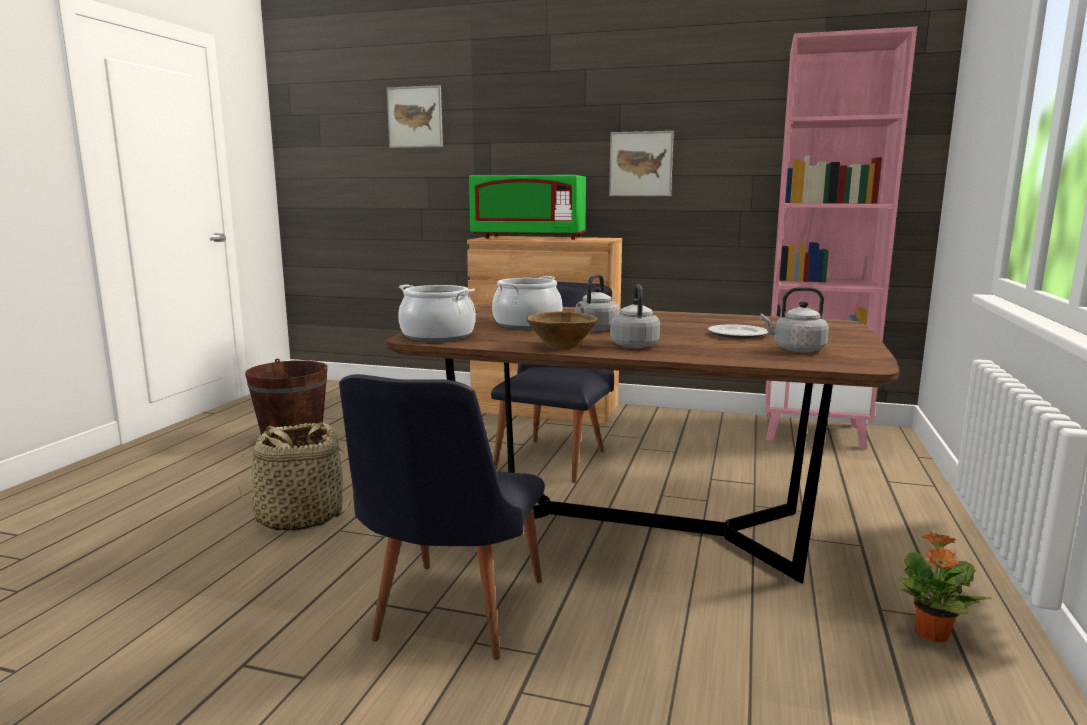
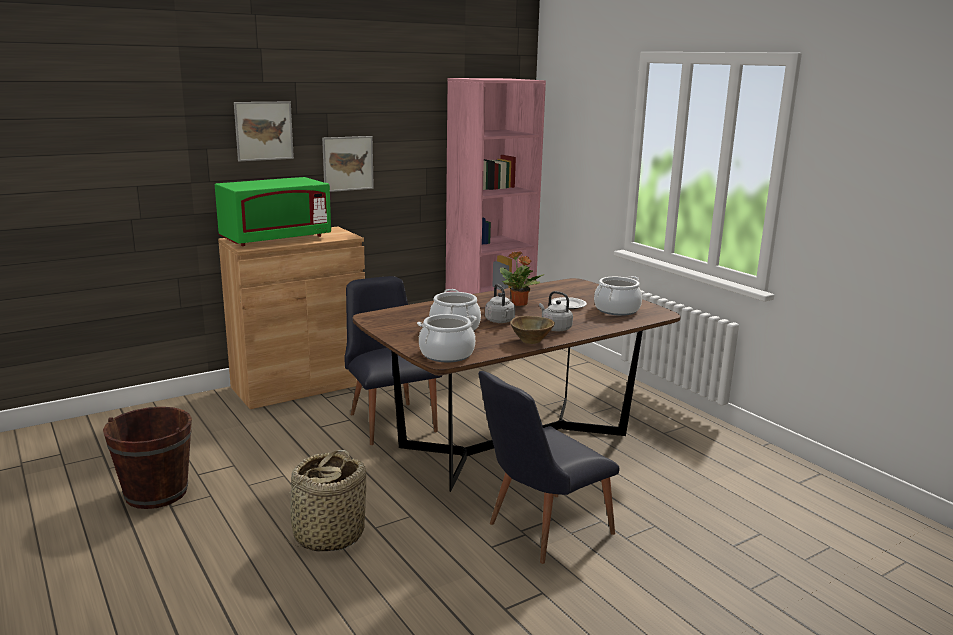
camera: 50 degrees left, 5 degrees up
black chair [339,374,545,660] -> black chair turned 90 degrees clockwise [478,371,620,564]
picture [387,85,443,148] -> picture moved to [234,101,294,161]
grey kettle [760,287,829,352] -> cooking pot [594,276,642,316]
potted plant [893,532,991,642] -> potted plant moved to [500,251,544,306]

